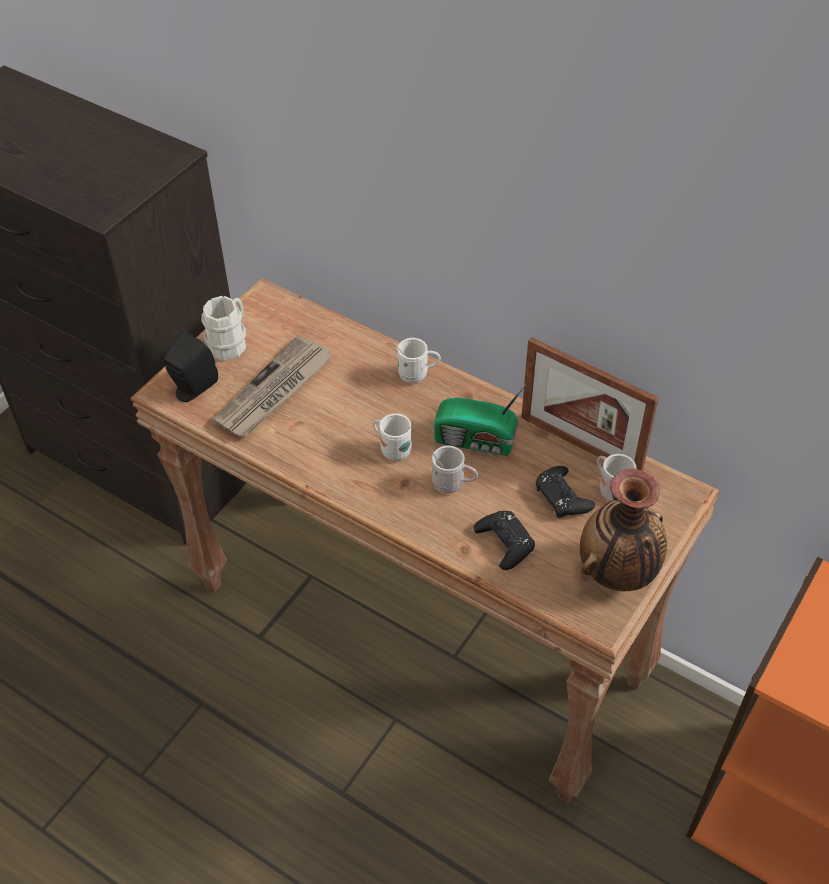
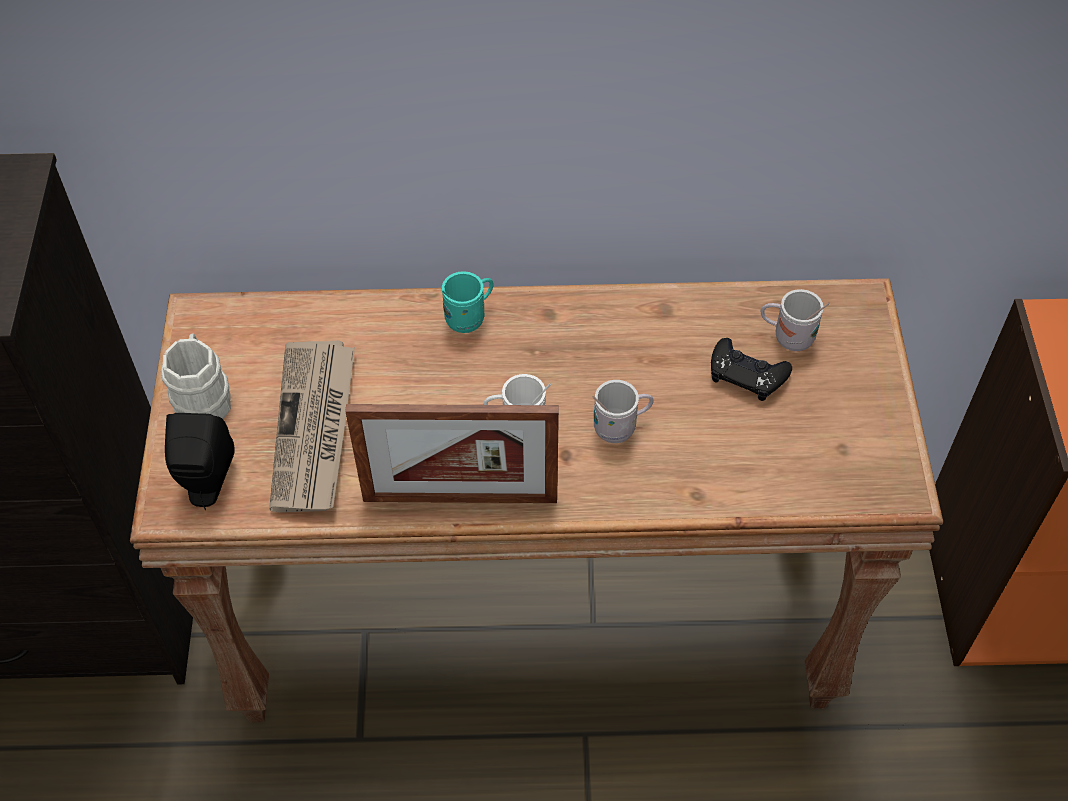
camera: 35 degrees left, 5 degrees up
white mug [394,338,441,383] -> turquoise mug [442,271,494,333]
radio [434,383,527,456] -> none
black game controller [473,511,535,570] -> none
picture frame [521,337,659,471] -> picture frame moved to [345,404,559,503]
vase [580,469,667,591] -> none

